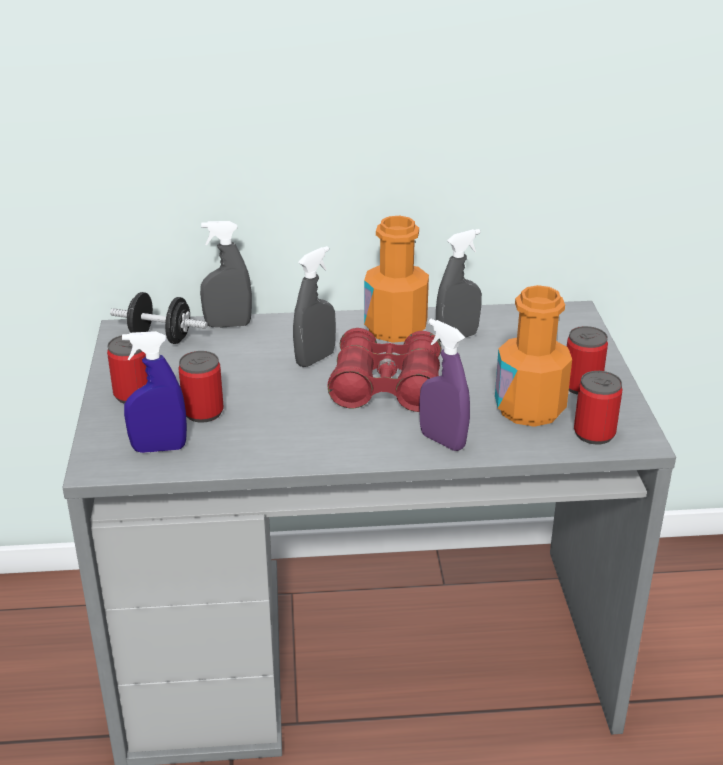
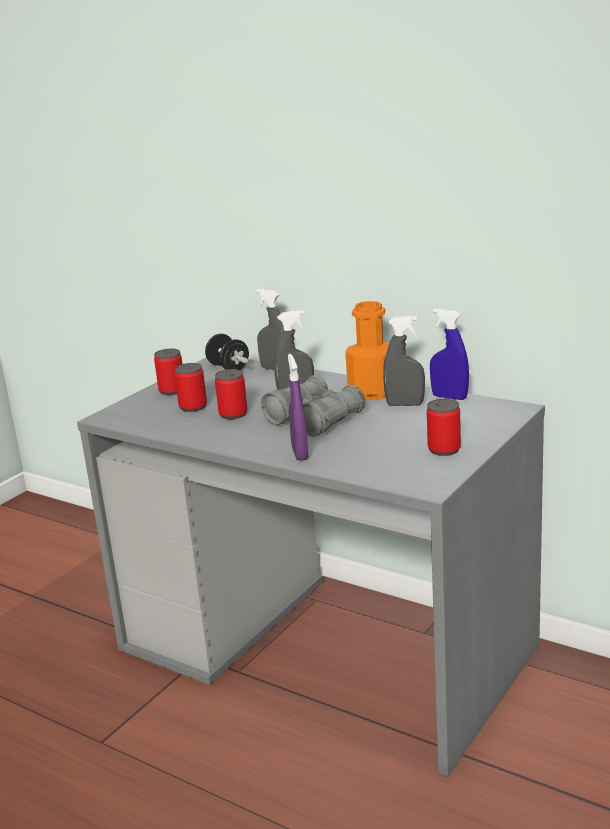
camera: 40 degrees right, 10 degrees down
blue spray bottle [122,331,187,453] -> blue spray bottle moved to [430,309,469,400]
red binoculars [327,328,441,412] -> grey binoculars [261,375,365,436]
orange bottle [495,285,572,427] -> none
can [574,371,622,445] -> can moved to [215,369,248,419]

